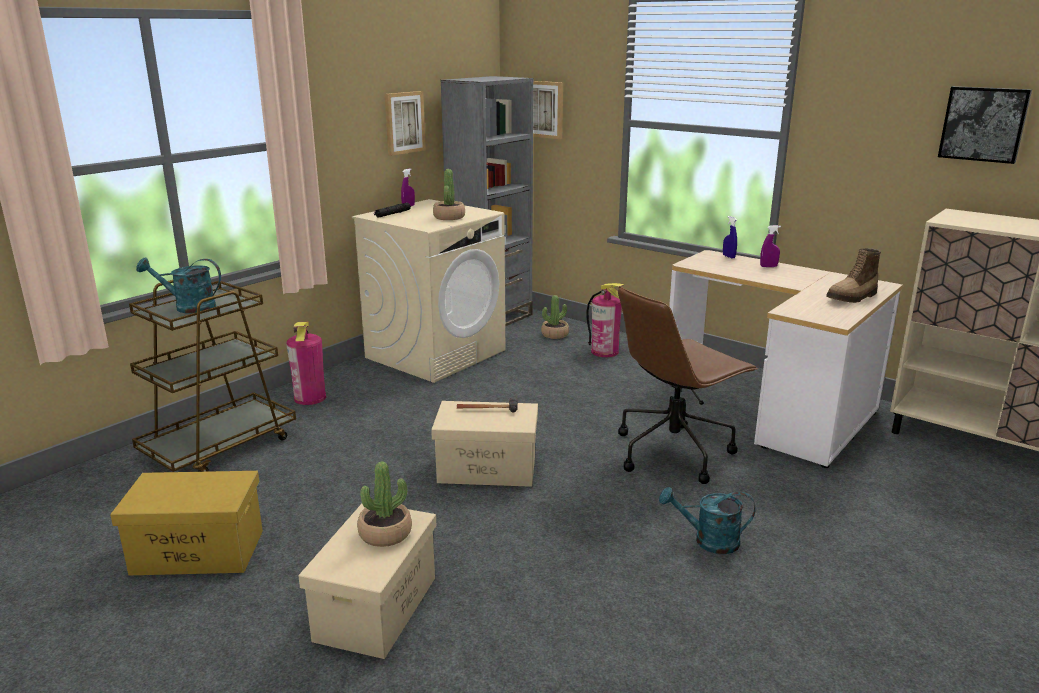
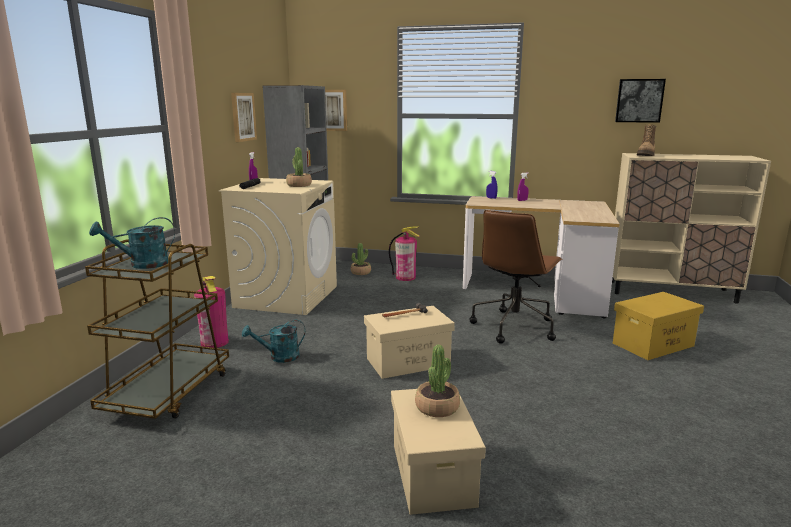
camera: 25 degrees left, 5 degrees down
yellow storage box [110,471,263,575] -> yellow storage box moved to [613,292,704,360]
turquoise watering can [659,487,756,554] -> turquoise watering can moved to [242,320,305,363]
boot [826,248,881,303] -> boot moved to [637,124,657,156]

